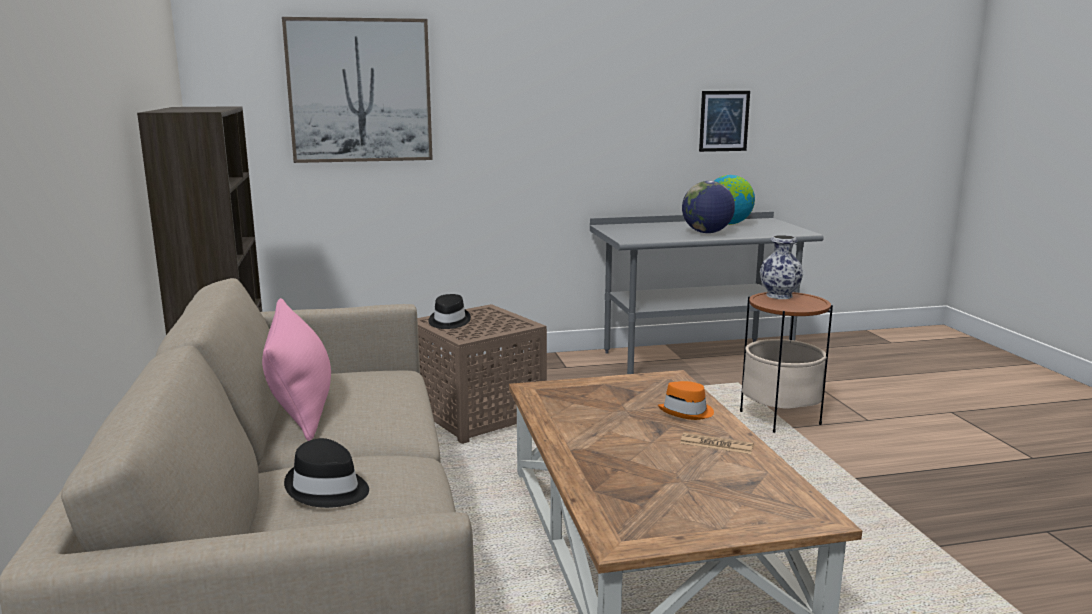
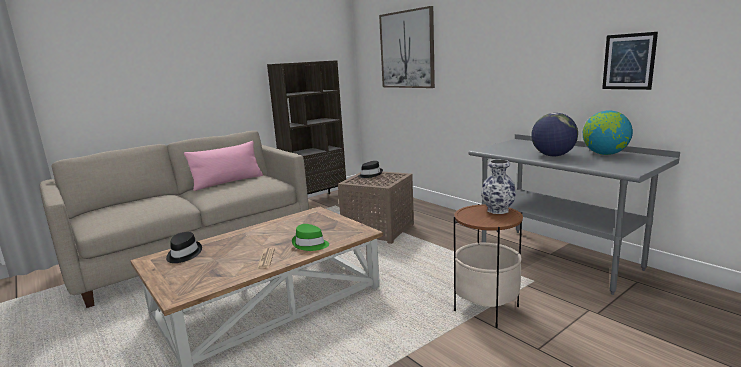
camera: 65 degrees right, 0 degrees up
black hat [284,438,369,508] -> black hat moved to [166,232,202,263]
orange hat [658,381,714,420] -> green hat [292,224,329,251]

